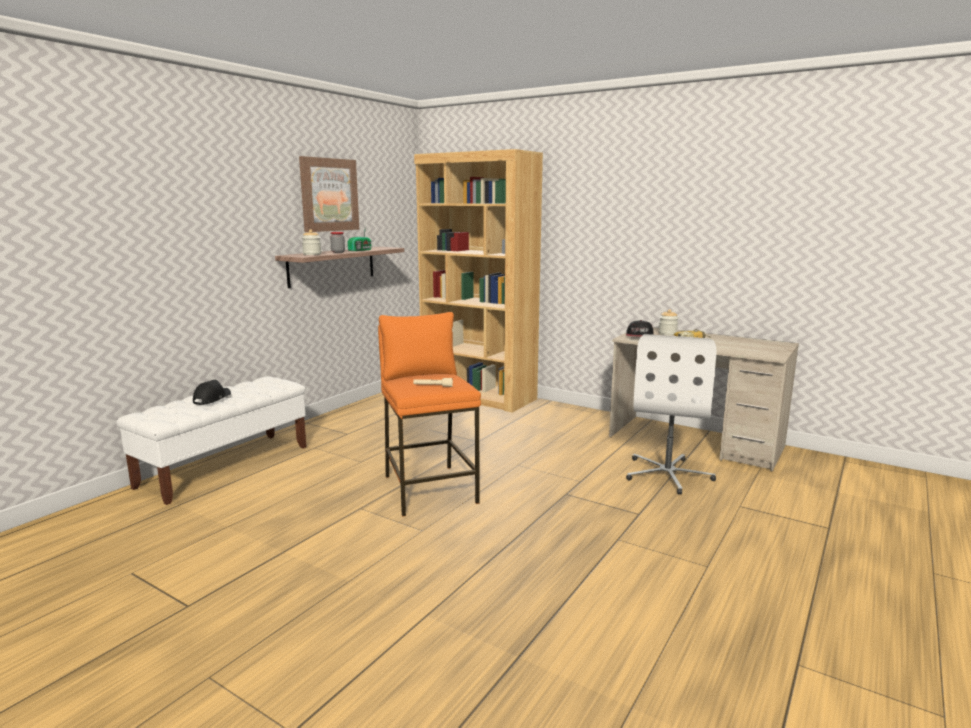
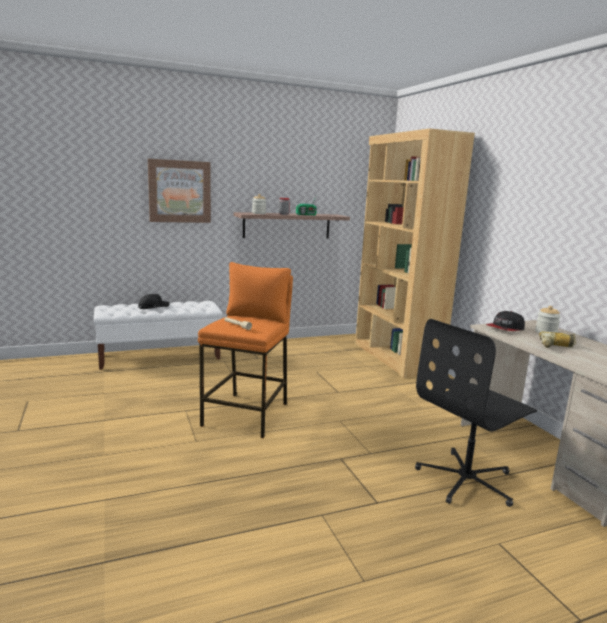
camera: 35 degrees right, 0 degrees up
picture [299,156,359,232] -> picture moved to [148,159,211,223]
white office chair [626,334,717,494] -> black office chair [415,319,537,507]

